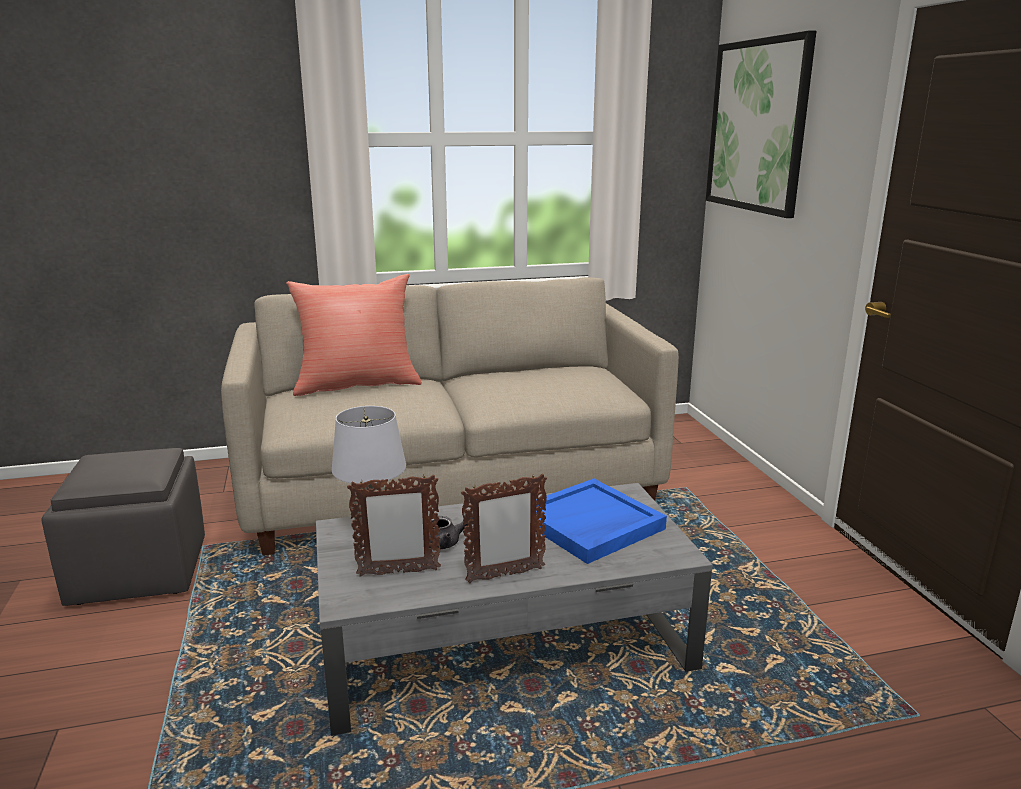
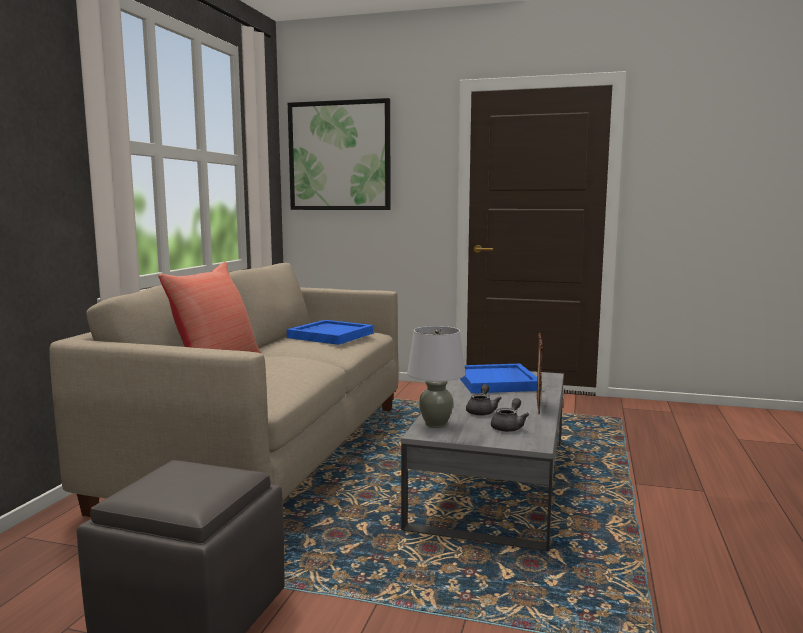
camera: 60 degrees left, 10 degrees down
picture frame [347,474,441,577] -> grey teapot [491,398,529,432]
none -> blue tray [287,320,374,345]

